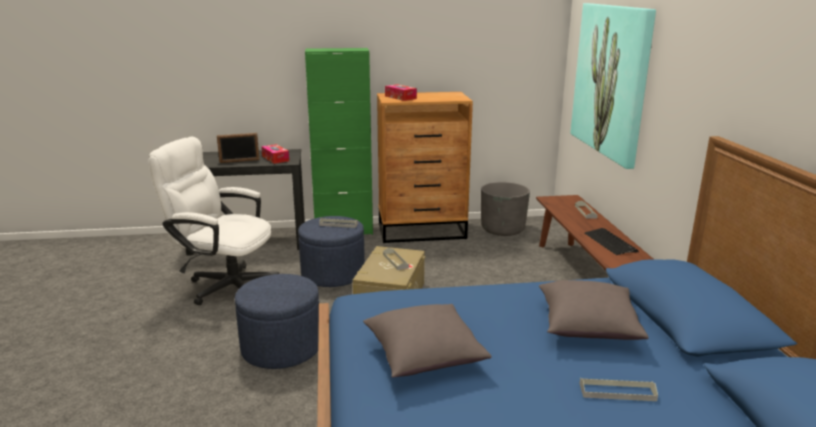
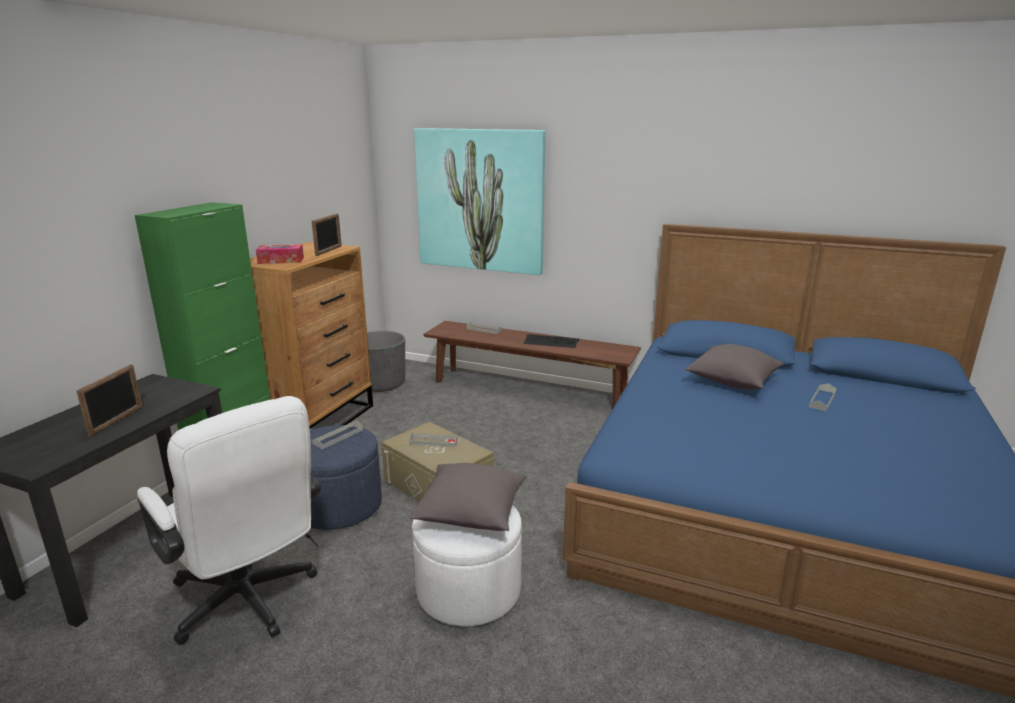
camera: 60 degrees left, 0 degrees up
white office chair [148,136,279,305] -> white office chair turned 90 degrees counterclockwise [137,396,321,645]
blue ottoman [235,274,319,369] -> white ottoman [412,505,522,626]
tissue box [261,144,289,164] -> none
grey pillow [363,304,492,378] -> grey pillow moved to [408,463,527,531]
none -> picture frame [312,213,342,256]

